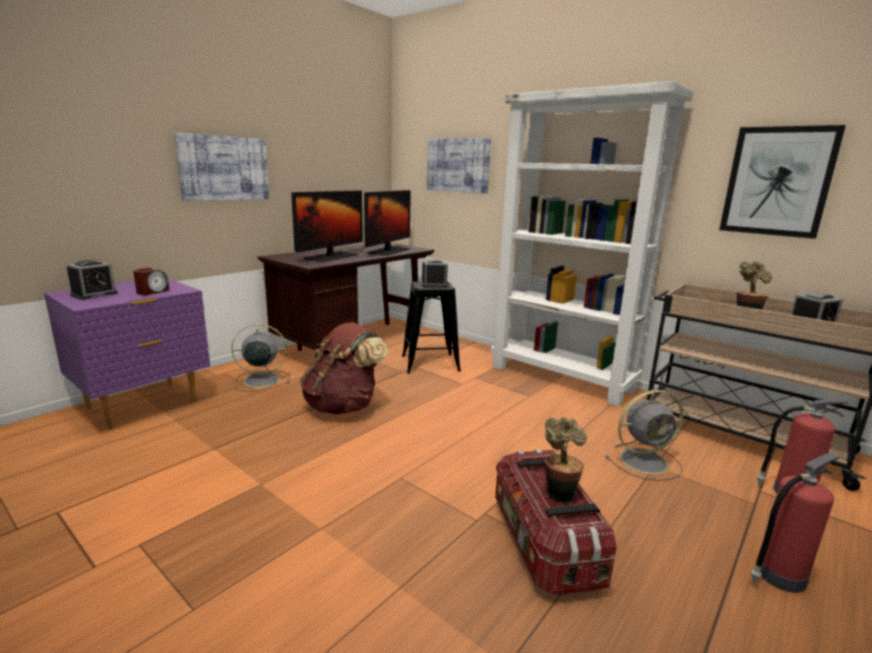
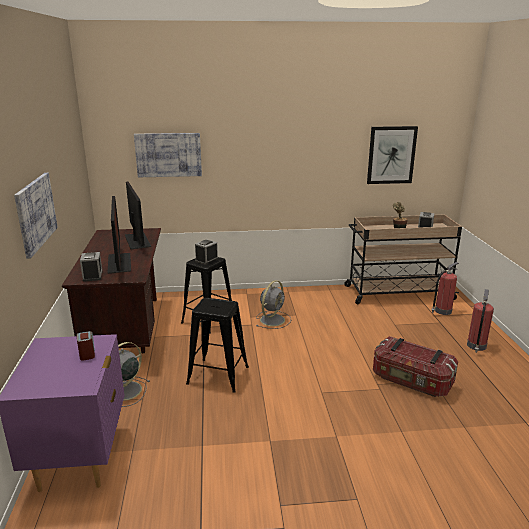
camera: 45 degrees left, 5 degrees up
alarm clock [67,260,118,300] -> alarm clock moved to [80,252,103,282]
brown backpack [300,322,388,415] -> black stool [186,298,249,393]
white bookcase [490,81,693,407] -> none
potted plant [545,417,587,503] -> none
grey fan [605,390,683,481] -> grey fan moved to [256,280,291,329]

